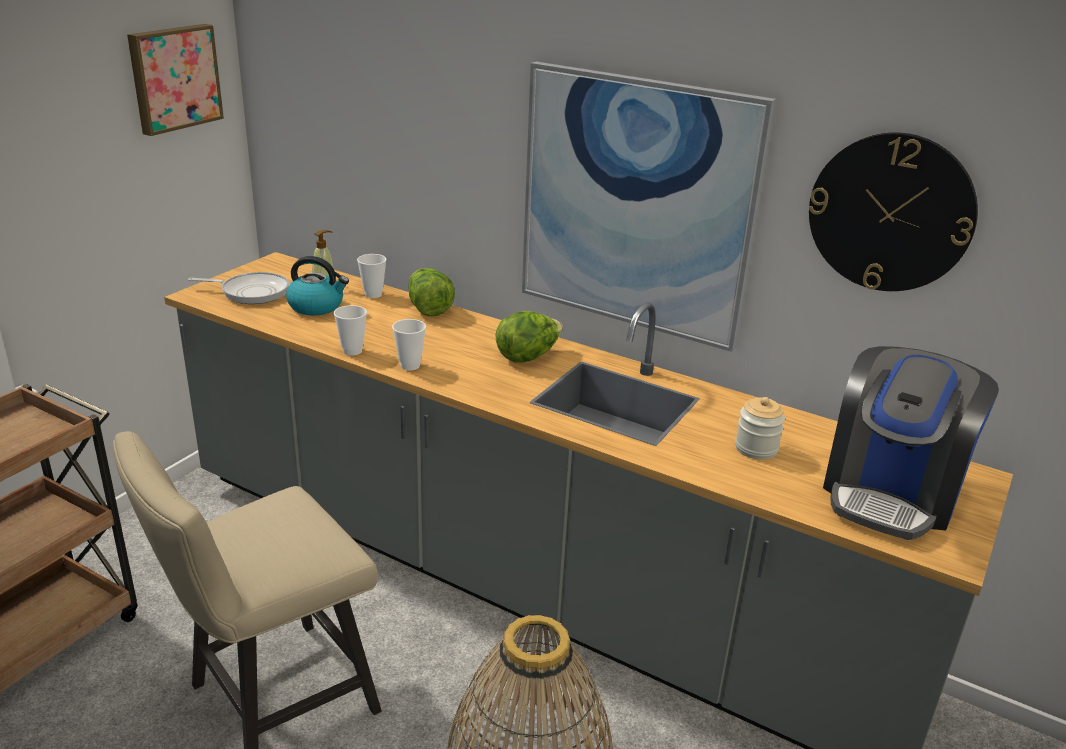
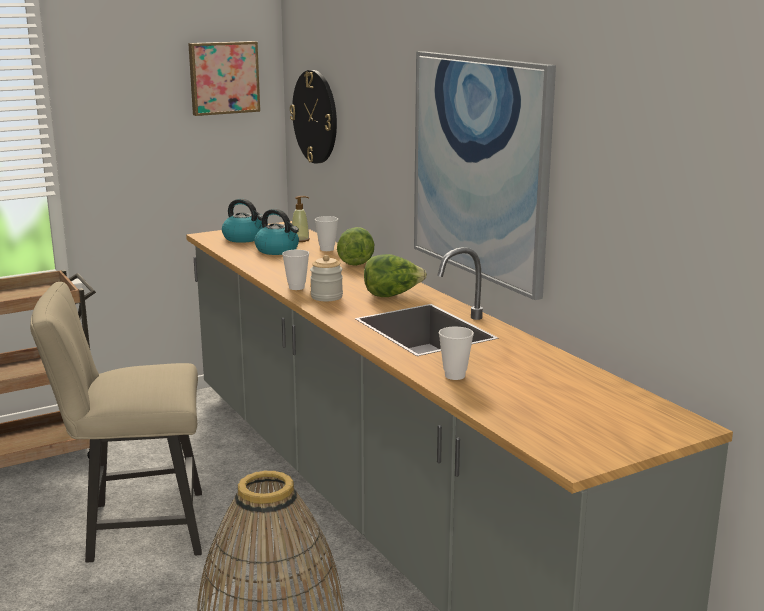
camera: 30 degrees right, 10 degrees down
frying pan [188,272,289,304] -> kettle [222,198,263,243]
cup [334,305,367,356] -> cup moved to [439,326,474,380]
jar [735,397,785,460] -> jar moved to [310,255,343,301]
wall clock [809,132,978,291] -> wall clock moved to [290,70,337,164]
coffee machine [823,346,999,540] -> none

